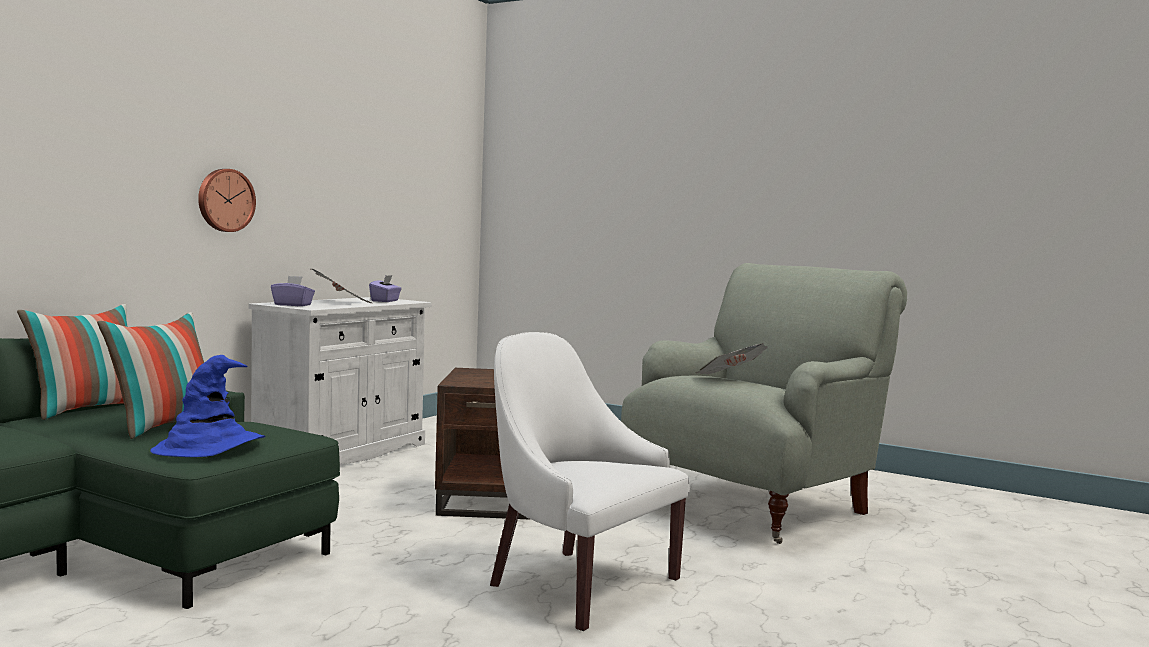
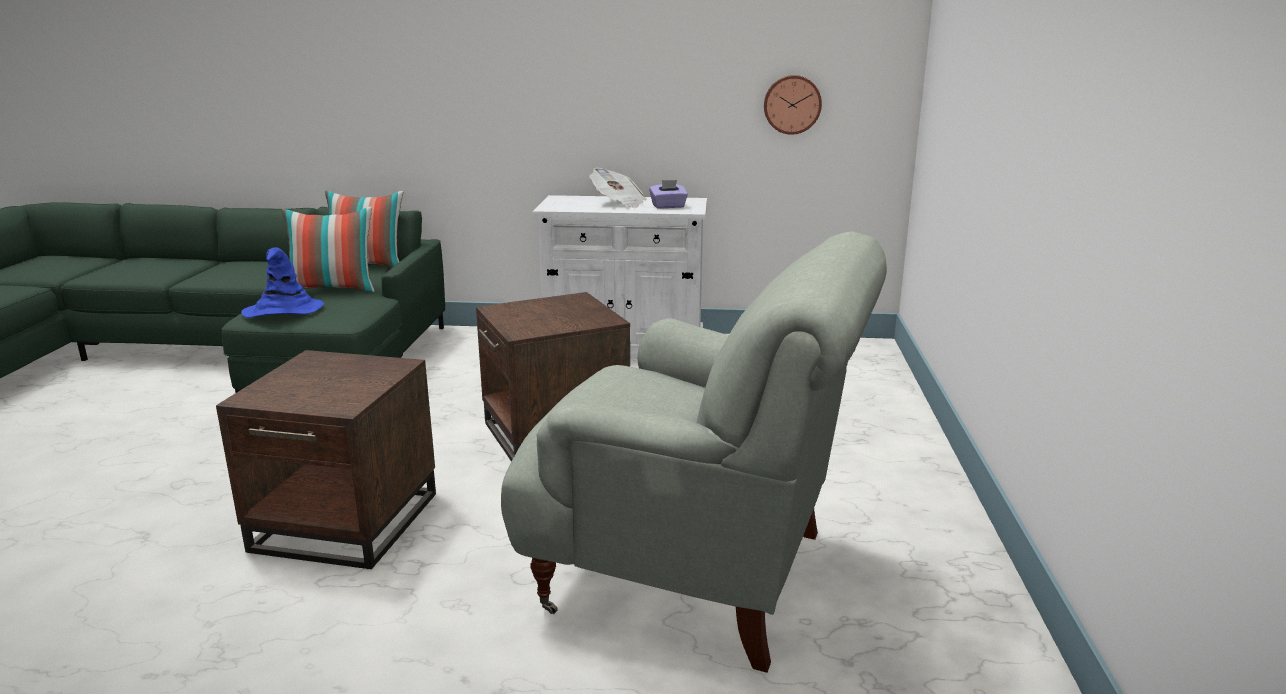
camera: 65 degrees right, 15 degrees up
wall clock [198,169,256,232] -> wall clock moved to [764,75,822,135]
purple tissue box [271,276,315,306] -> none
white armchair [490,332,690,631] -> brown side table [216,350,436,569]
newspaper [695,343,768,374] -> none

